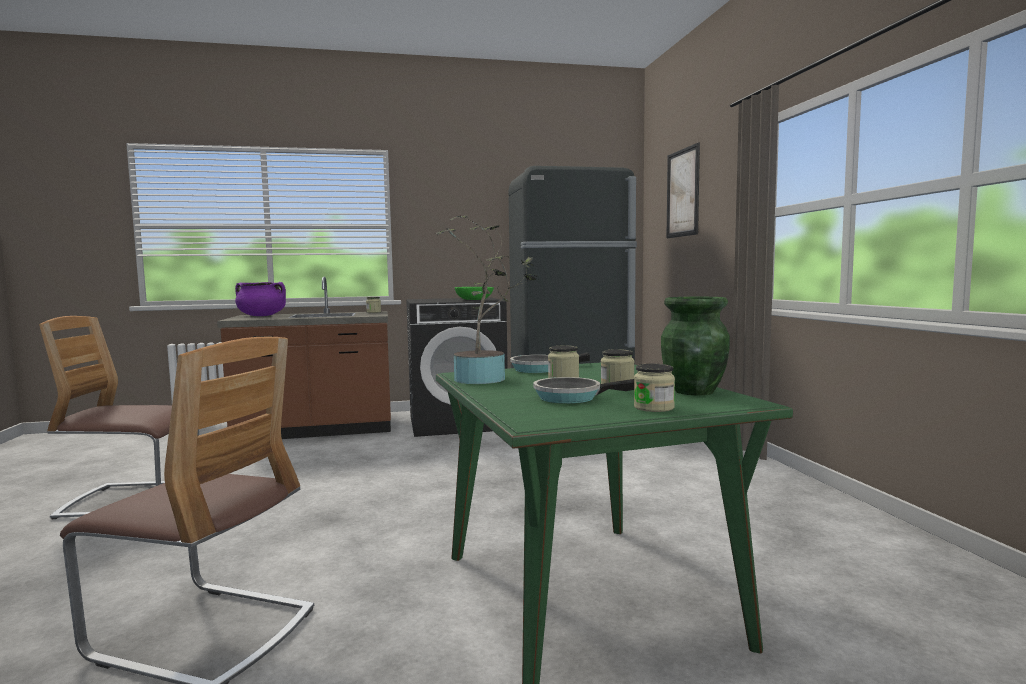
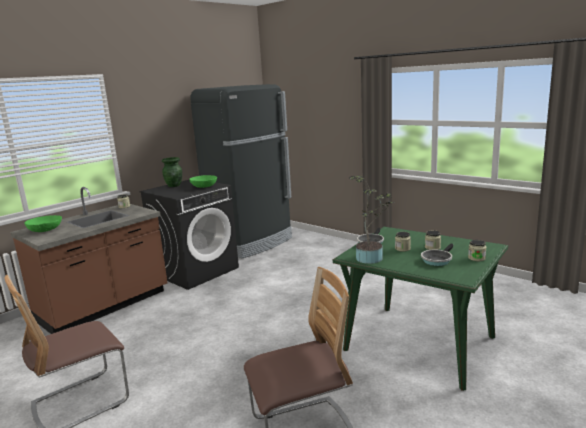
camera: 35 degrees left, 10 degrees up
purple cooking pot [235,282,286,316] -> green bowl [25,215,62,232]
green vase [661,297,730,395] -> green vase moved to [162,157,182,187]
picture [666,143,700,238] -> none

